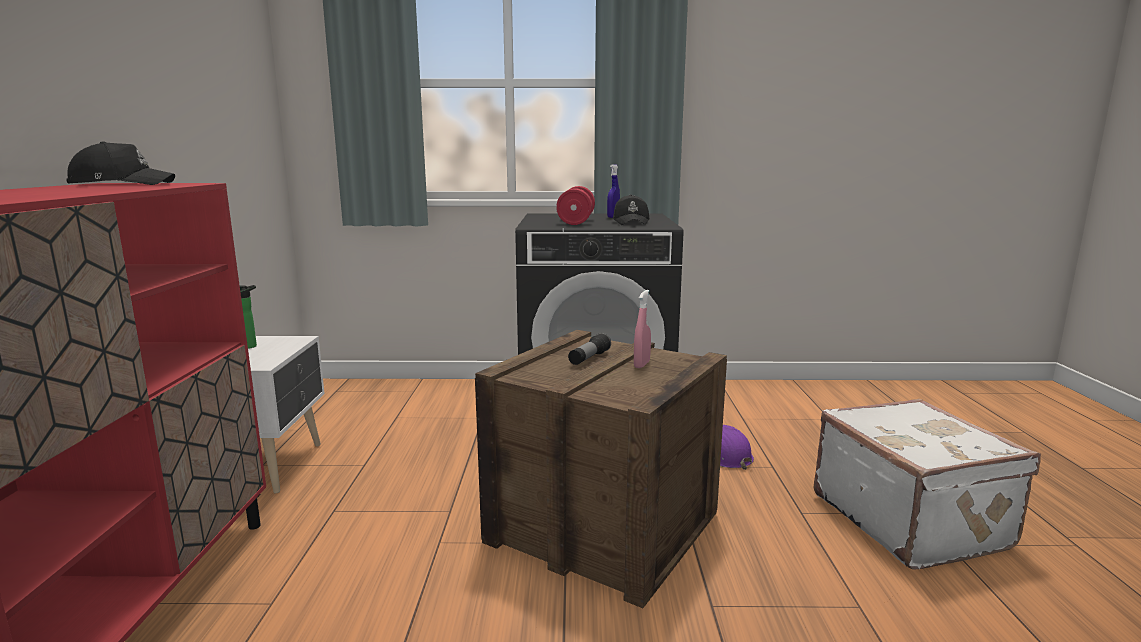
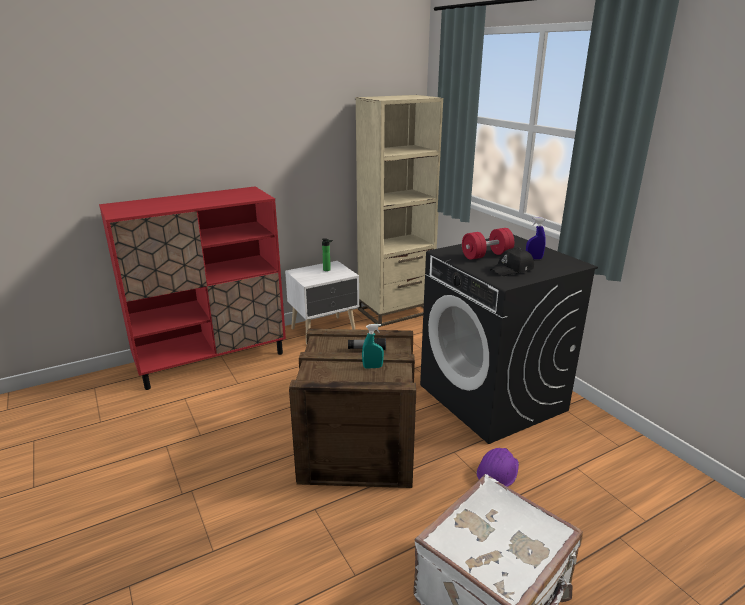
camera: 60 degrees right, 10 degrees up
black cap [66,142,175,185] -> none
pink spray bottle [634,290,651,368] -> turquoise spray bottle [362,324,384,369]
none -> beige bookcase [355,95,443,327]

